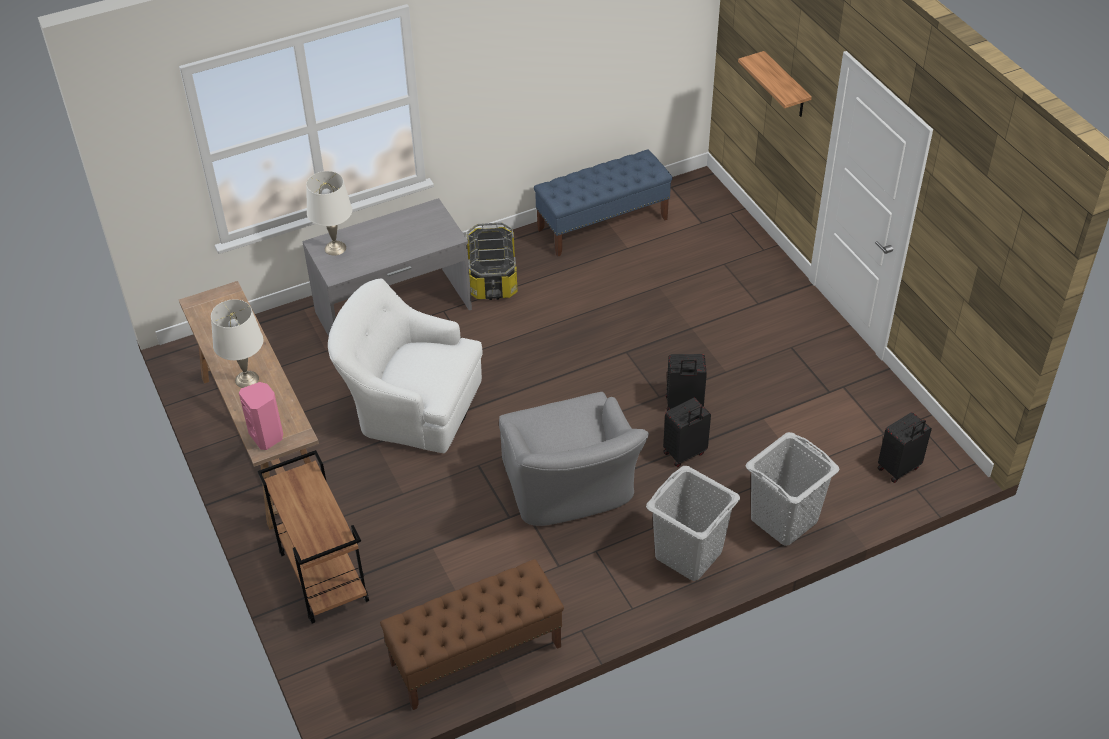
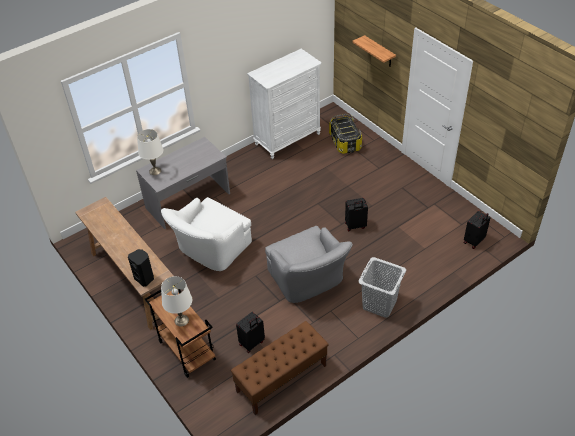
camera: 10 degrees left, 0 degrees up
white table lamp [211,299,263,388] -> white table lamp moved to [161,276,192,326]
pink speaker [239,382,283,450] -> black speaker [128,249,154,287]
white armchair [328,278,482,453] -> white armchair turned 60 degrees counterclockwise [161,197,252,271]
storage box [467,223,517,300] -> storage box moved to [329,114,362,154]
blue bench [534,149,673,257] -> white dresser [247,49,321,159]
black suitcase [663,398,711,467] -> black suitcase moved to [236,312,265,353]
grey laundry basket [746,432,839,546] -> none

